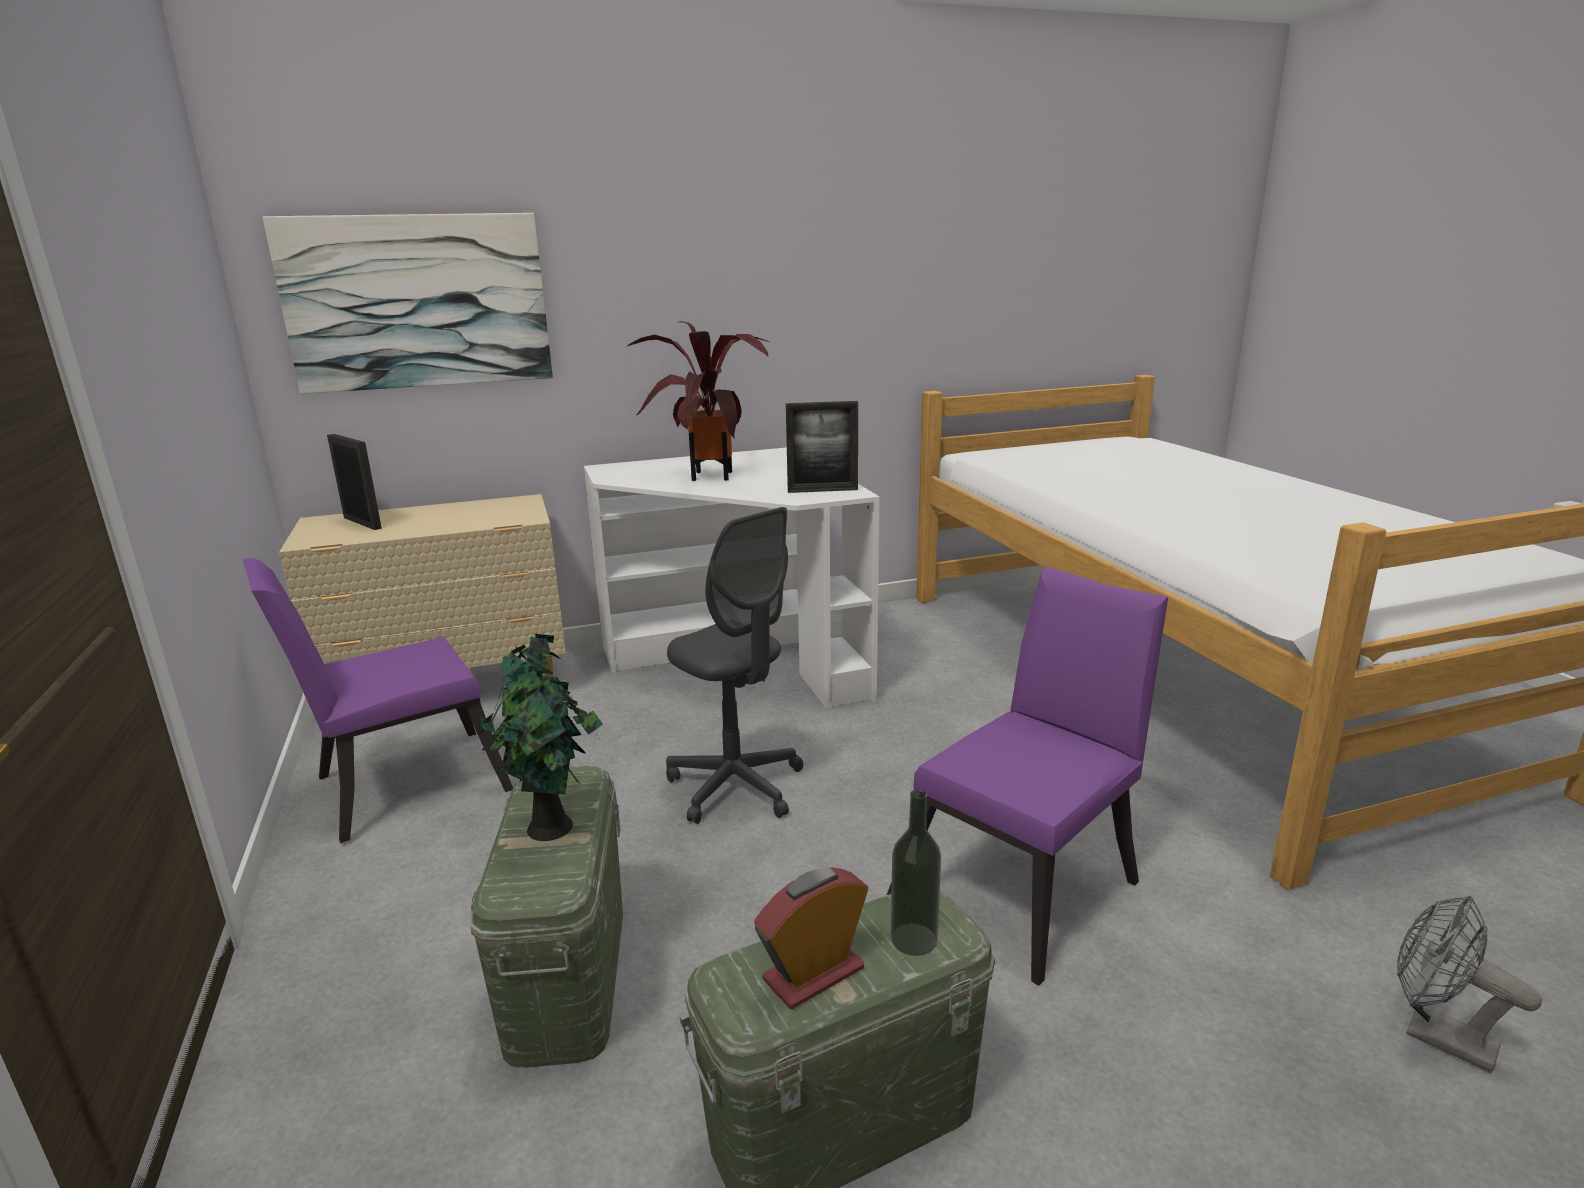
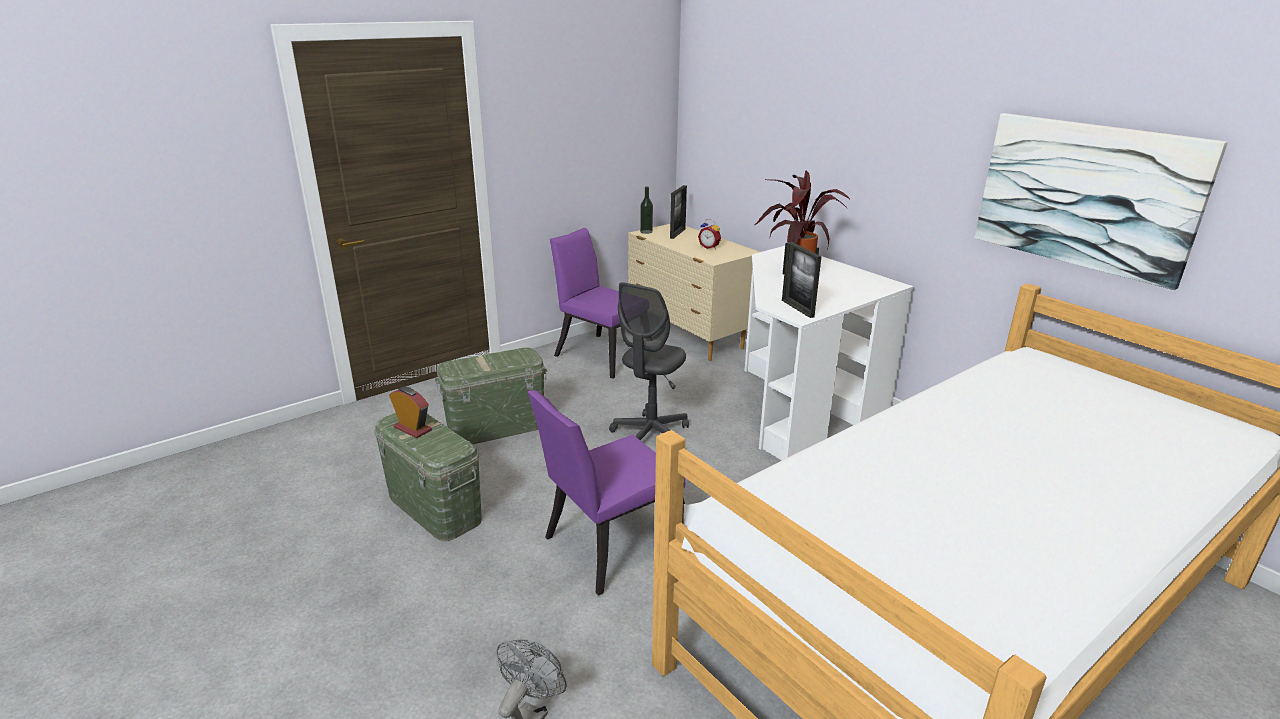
camera: 70 degrees right, 5 degrees up
picture [263,213,553,394] -> picture moved to [974,113,1228,290]
potted plant [479,634,603,841] -> none
purple chair [887,567,1168,986] -> purple chair turned 120 degrees clockwise [528,390,685,596]
bottle [891,790,941,956] -> bottle moved to [640,187,653,234]
none -> alarm clock [698,219,721,249]

